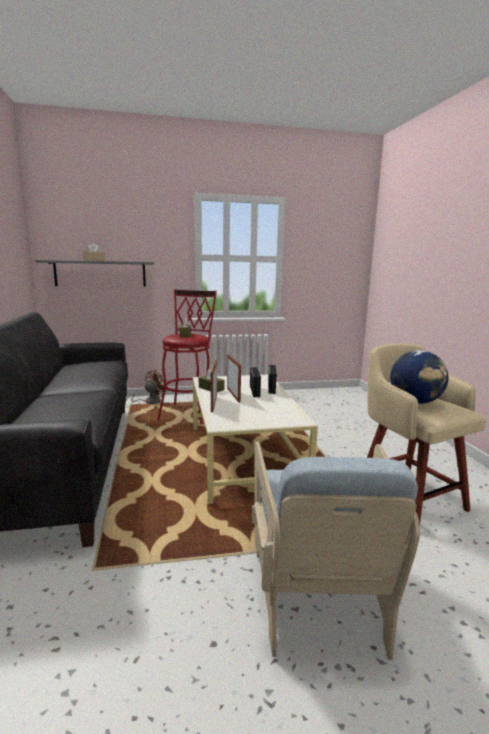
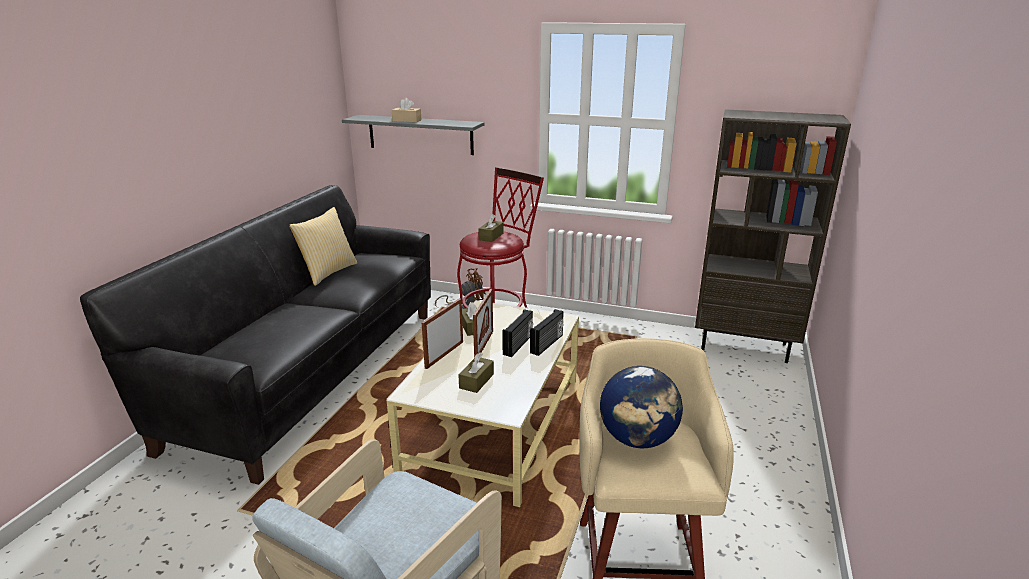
camera: 30 degrees right, 10 degrees up
none -> pillow [289,207,357,286]
none -> brown tissue box [458,353,494,393]
none -> brown bookcase [695,109,851,363]

